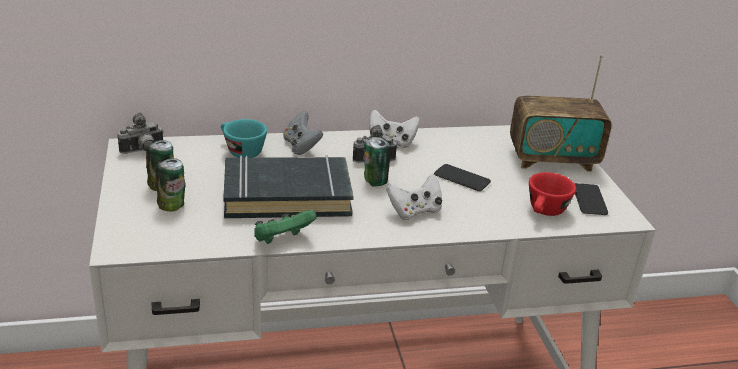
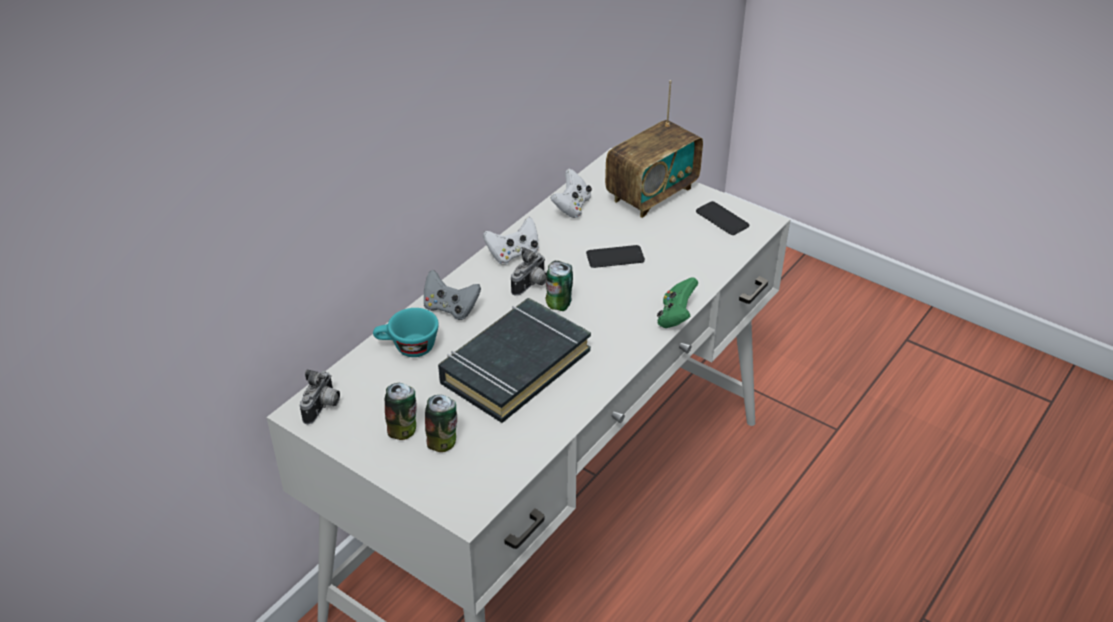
camera: 40 degrees left, 10 degrees up
green game controller [254,210,317,244] -> green game controller moved to [657,277,698,328]
white game controller [386,174,442,220] -> white game controller moved to [551,169,592,218]
red cup [529,172,576,216] -> none

